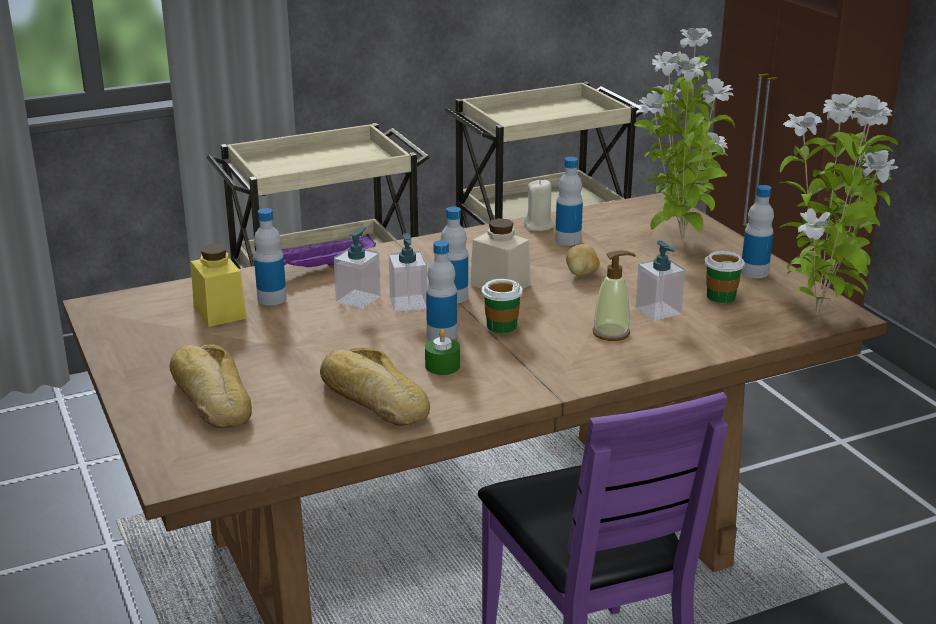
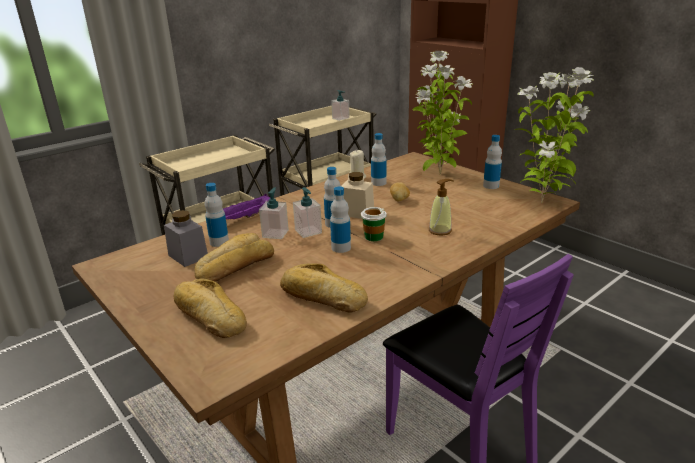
camera: 15 degrees left, 0 degrees up
yellow jar [191,244,247,327] -> grey jar [164,210,208,267]
green candle [425,329,460,375] -> none
soap dispenser [636,240,685,321] -> soap dispenser moved to [331,90,350,121]
cup [705,251,745,303] -> none
none -> bread [194,233,274,282]

